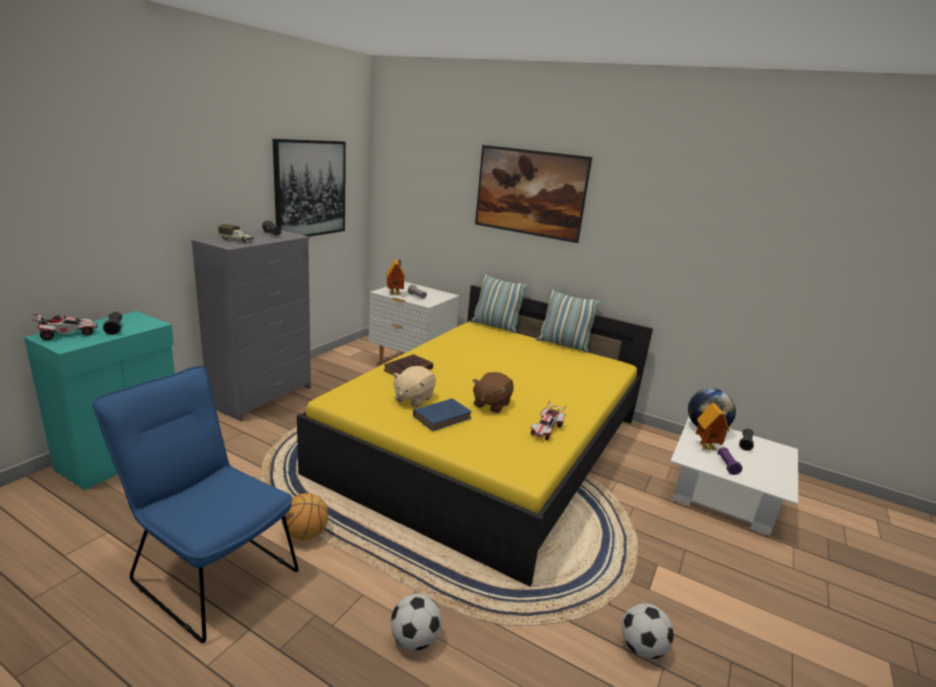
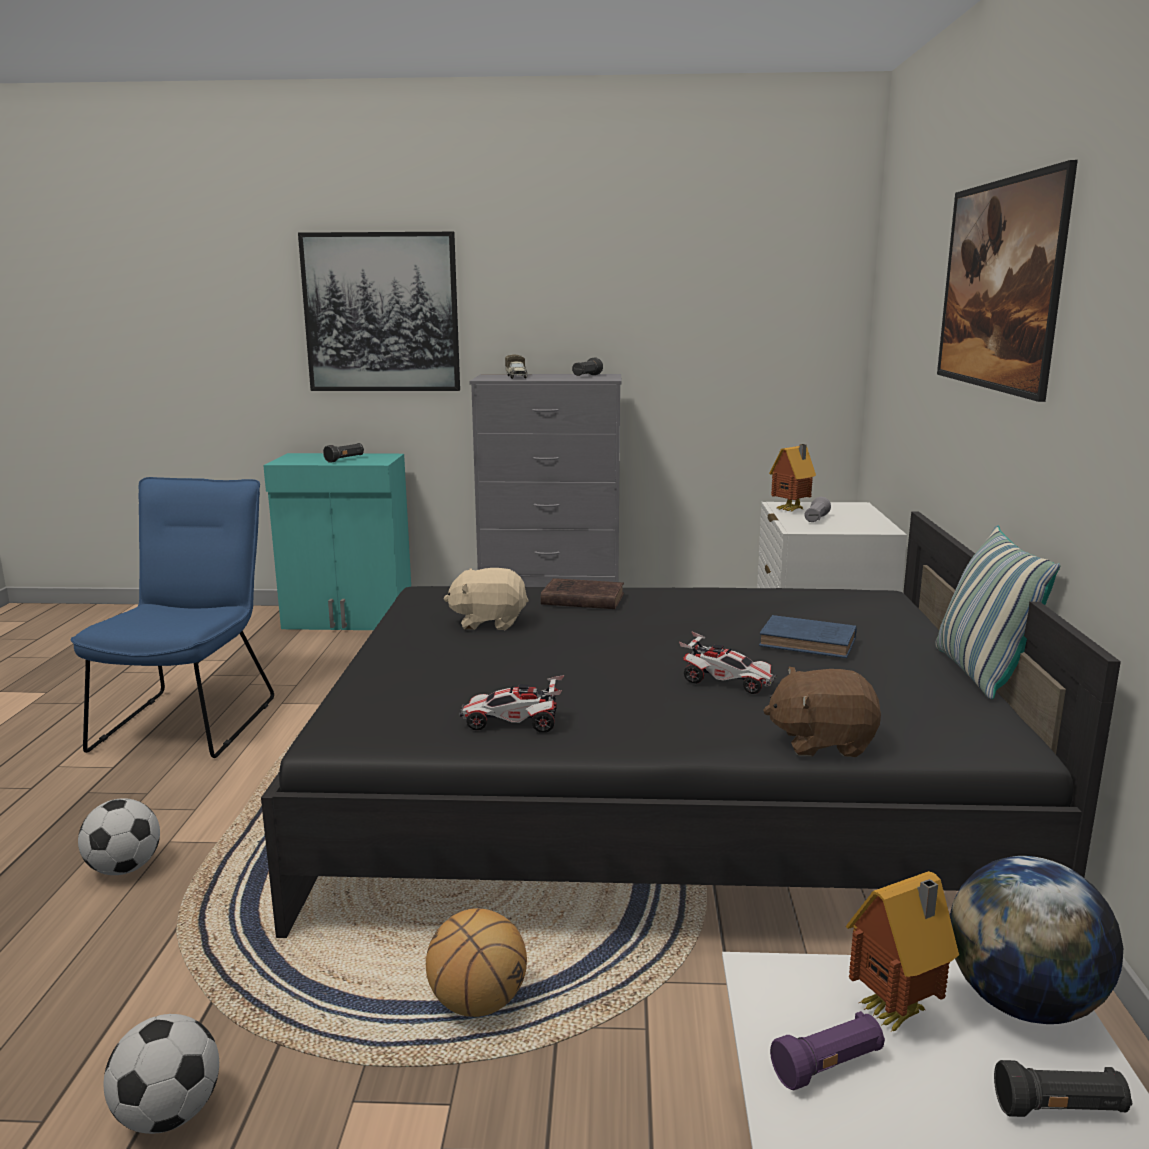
camera: 65 degrees right, 5 degrees down
toy car [31,313,97,340] -> toy car moved to [679,631,777,694]
picture [273,139,346,237] -> picture moved to [298,232,460,391]
basketball [281,493,329,540] -> basketball moved to [426,908,527,1017]
yellow bed [297,285,653,587] -> black bed [261,512,1121,938]
blue book [413,398,472,431] -> blue book moved to [759,615,857,658]
pillow [471,273,528,333] -> none
brown plush toy [472,372,514,413] -> brown plush toy moved to [763,667,881,757]

